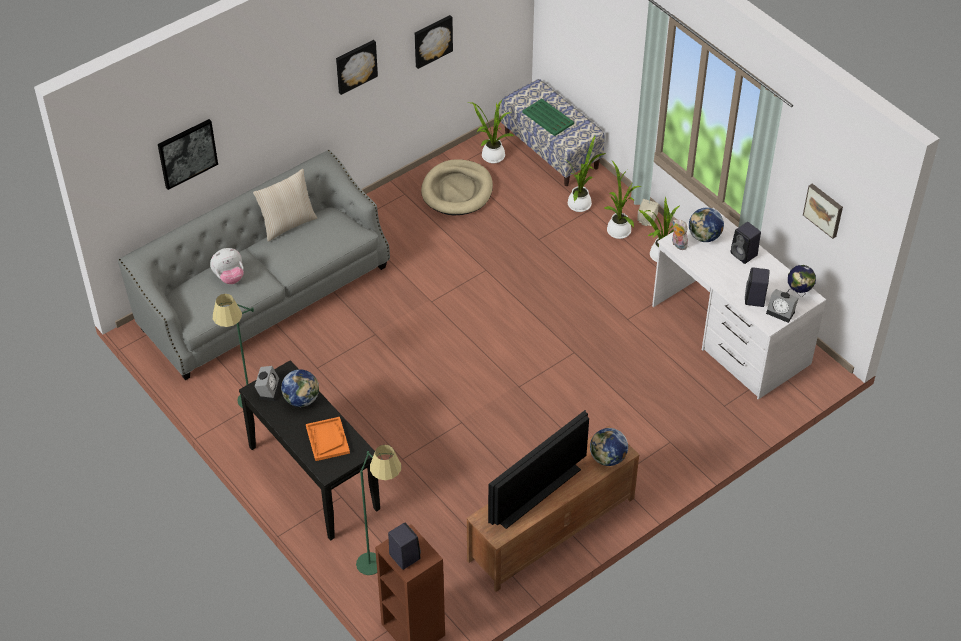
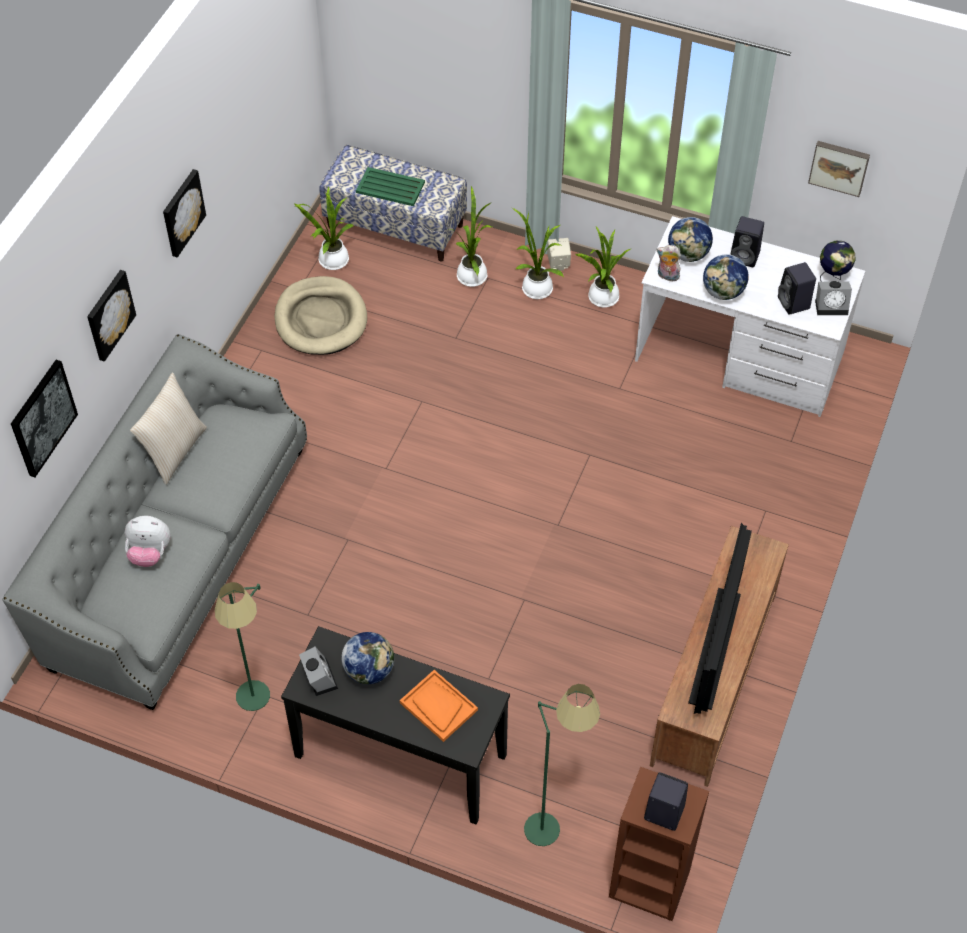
camera: 30 degrees left, 5 degrees up
plush toy [210,248,244,284] -> plush toy turned 60 degrees clockwise [125,516,171,567]
picture [415,15,453,69] -> picture moved to [87,270,136,362]
globe [590,428,628,466] -> globe moved to [703,254,749,300]

